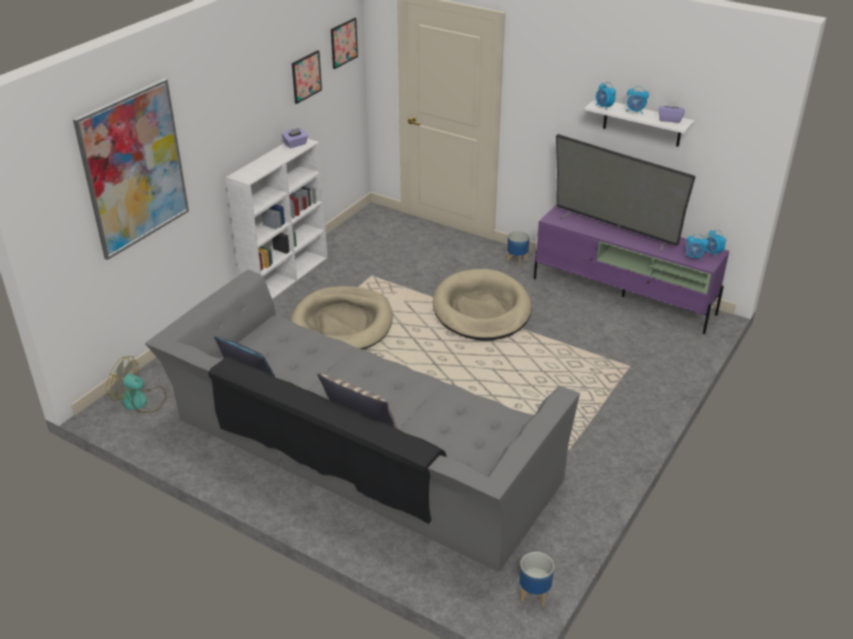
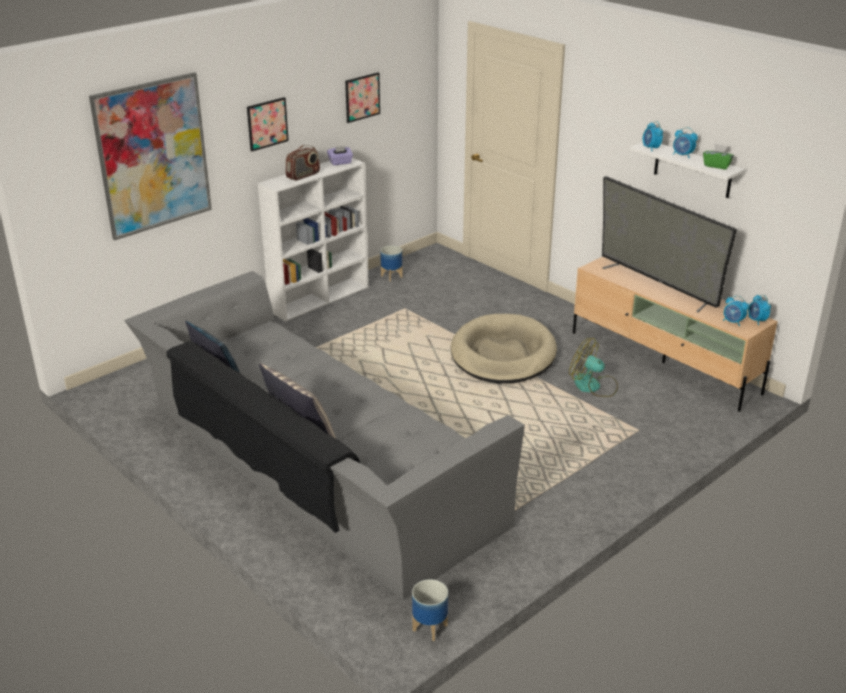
camera: 15 degrees right, 5 degrees down
fan [106,356,166,413] -> fan moved to [569,338,618,397]
beige dog bed [291,286,393,349] -> none
picture [331,18,358,69] -> picture moved to [247,97,289,151]
planter [506,231,530,267] -> planter moved to [380,245,403,282]
purple tv stand [534,205,729,334] -> beige tv stand [573,257,778,412]
purple tissue box [659,100,685,123] -> green tissue box [703,144,734,169]
none -> radio [286,145,320,181]

